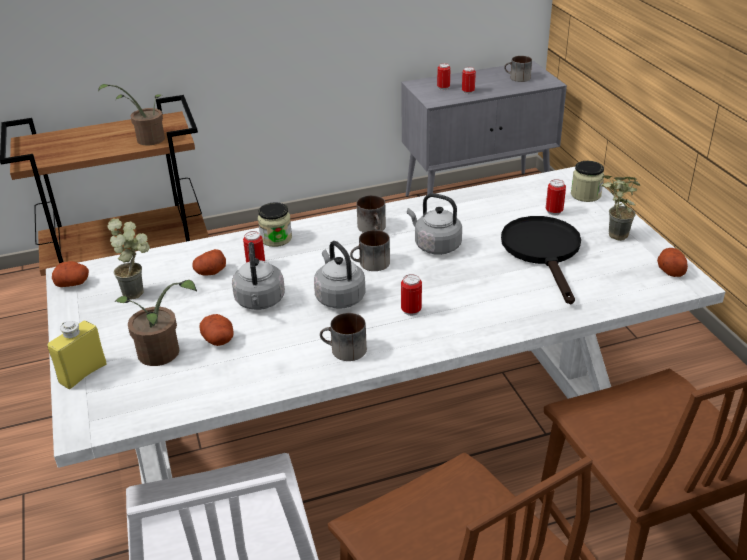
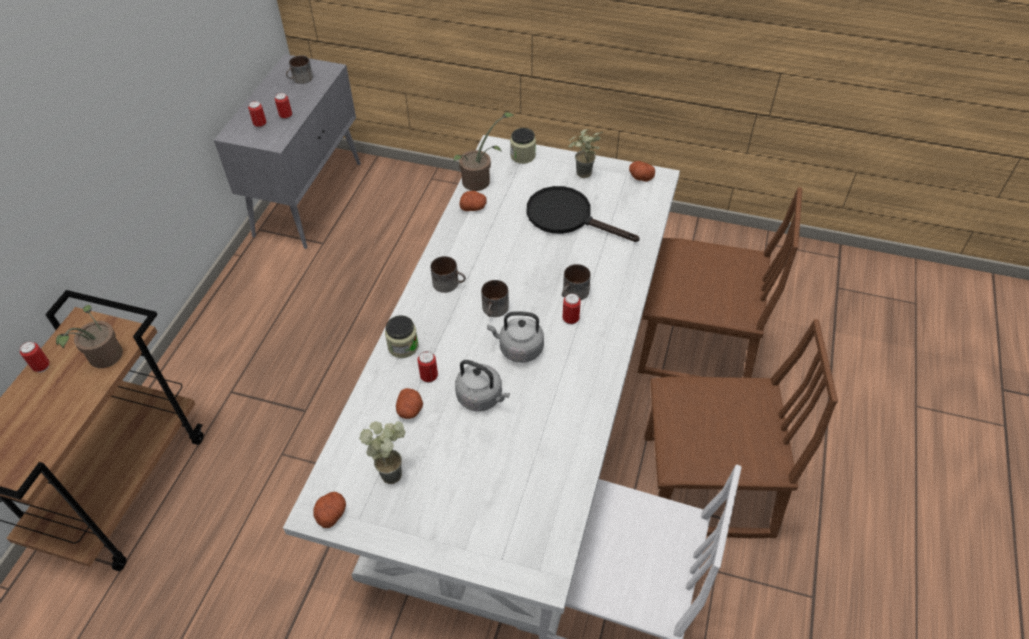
camera: 55 degrees left, 15 degrees up
yellow bottle [47,321,107,389] -> none
potted plant [116,280,197,366] -> potted plant moved to [453,112,515,191]
potato [199,314,234,346] -> potato moved to [459,191,487,211]
mug [320,313,367,361] -> mug moved to [562,264,591,300]
grey kettle [407,193,462,255] -> none
can [546,179,566,215] -> can moved to [20,342,49,372]

